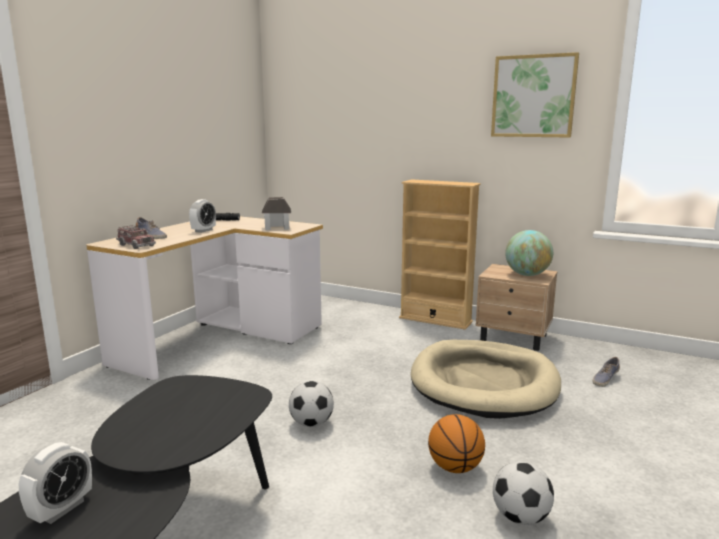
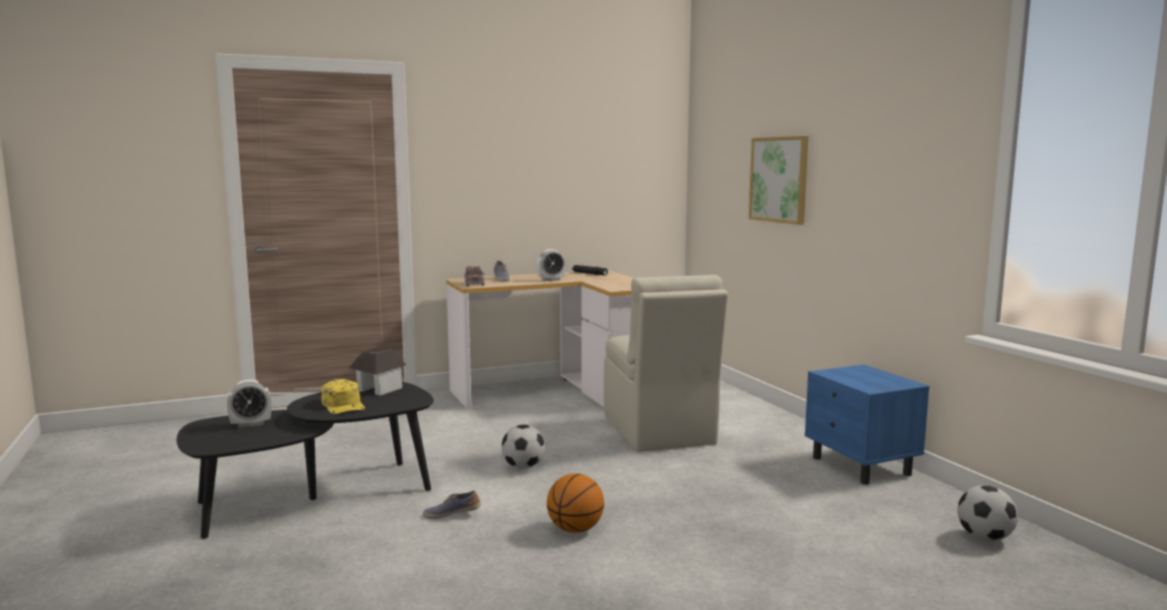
camera: 40 degrees right, 5 degrees down
toy house [262,197,291,230] -> toy house moved to [349,347,406,396]
beige bookcase [399,179,481,330] -> none
beige dog bed [411,340,561,419] -> none
beige nightstand [476,264,557,351] -> blue nightstand [805,365,930,485]
picture [491,52,579,138] -> picture moved to [749,136,808,225]
football [493,461,554,525] -> football moved to [957,485,1018,541]
globe [505,230,553,276] -> none
shoe [593,357,620,387] -> shoe moved to [423,490,481,519]
none -> yellow cap [321,379,365,414]
none -> beige chair [604,275,728,452]

